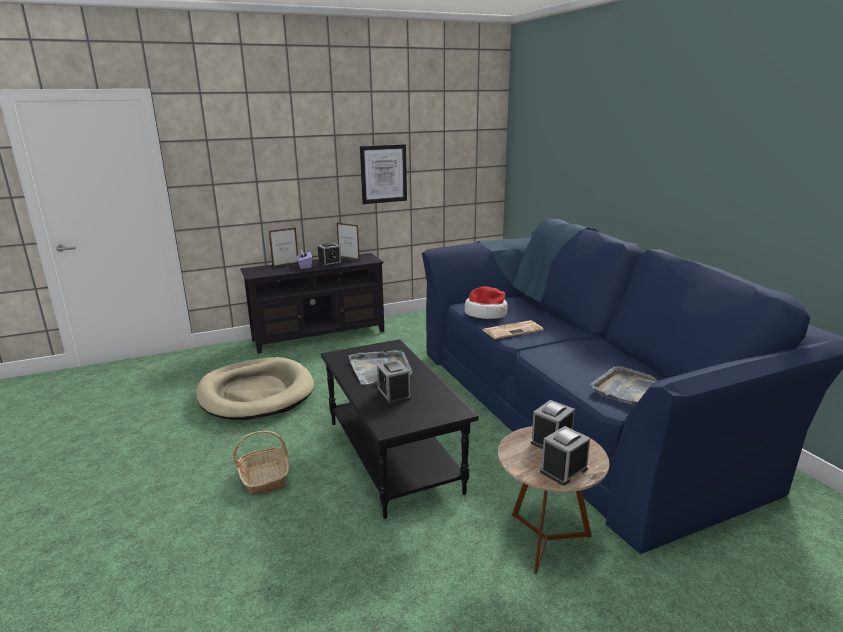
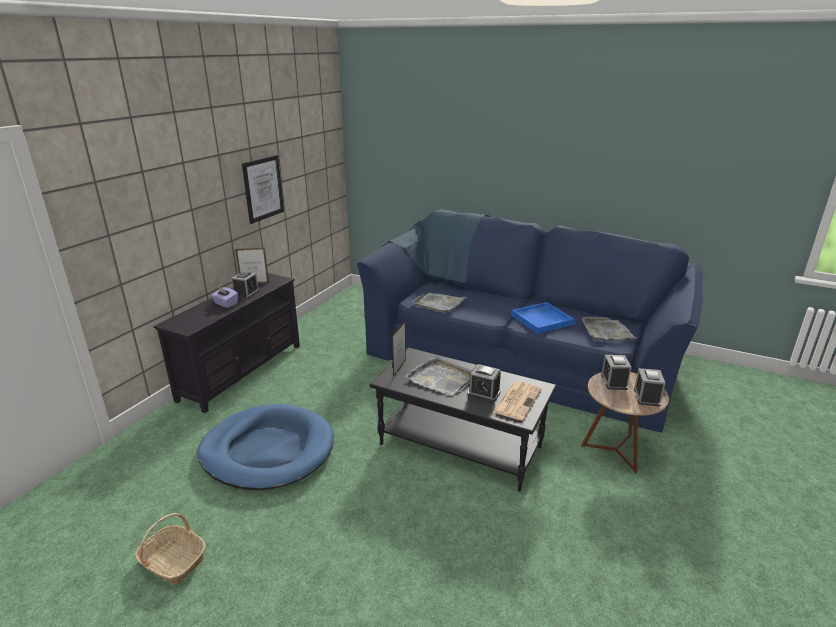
camera: 40 degrees left, 5 degrees up
beige dog bed [196,357,314,420] -> blue dog bed [197,404,334,490]
basket [233,431,289,495] -> basket moved to [135,513,206,584]
picture frame [269,228,298,267] -> picture frame moved to [392,321,406,377]
hat [464,286,508,319] -> grey tray [412,293,466,313]
newspaper [483,320,544,339] -> newspaper moved to [493,381,542,420]
none -> blue tray [511,302,575,334]

